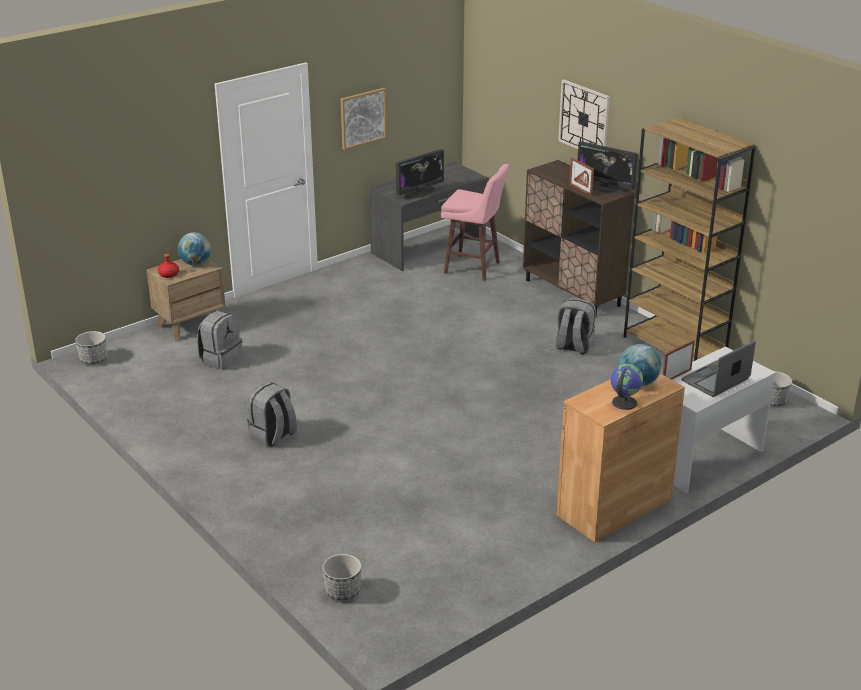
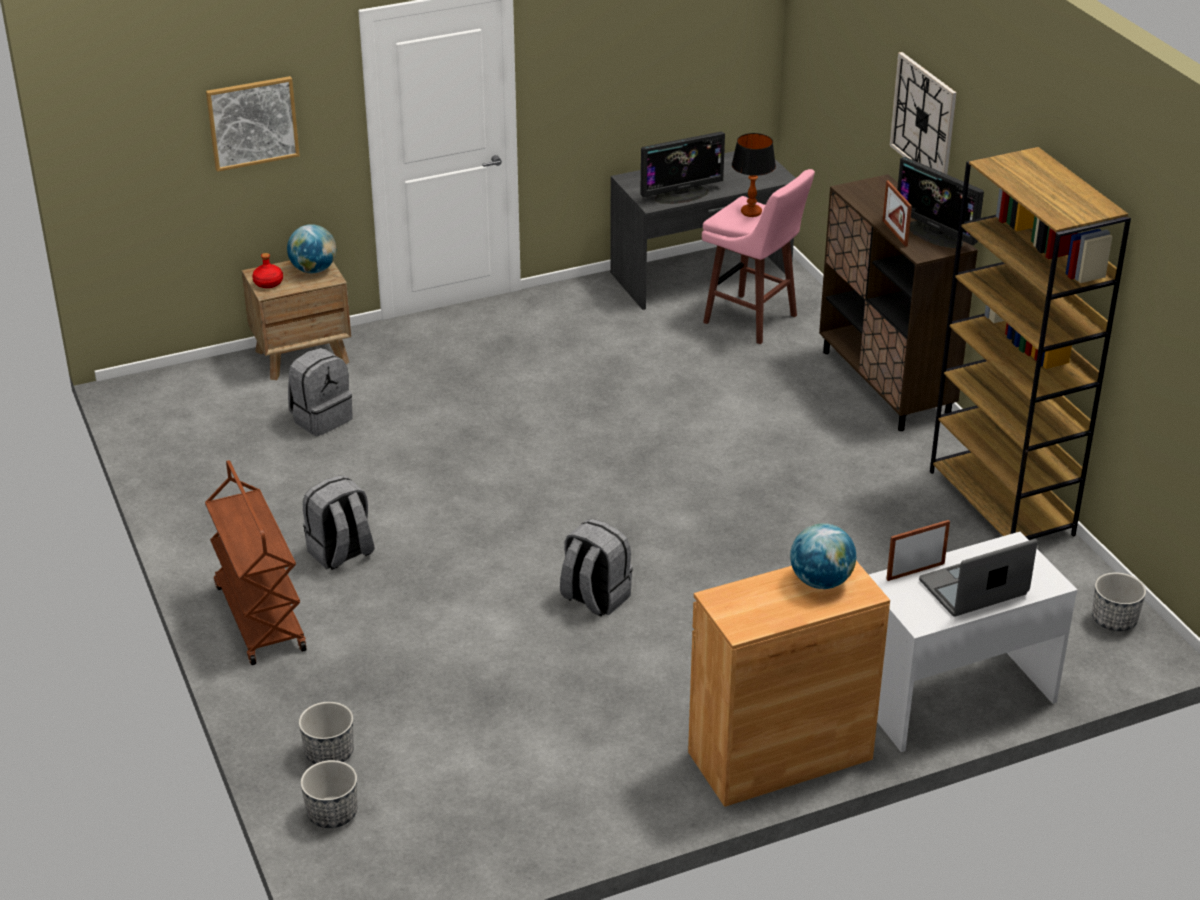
camera: 15 degrees right, 5 degrees up
planter [75,331,107,364] -> planter moved to [299,702,354,764]
picture [341,88,387,150] -> picture moved to [206,76,300,172]
grey backpack [556,298,596,355] -> grey backpack moved to [560,519,633,617]
globe [611,364,643,410] -> none
none -> brown cart [205,460,306,665]
none -> table lamp [732,133,776,217]

